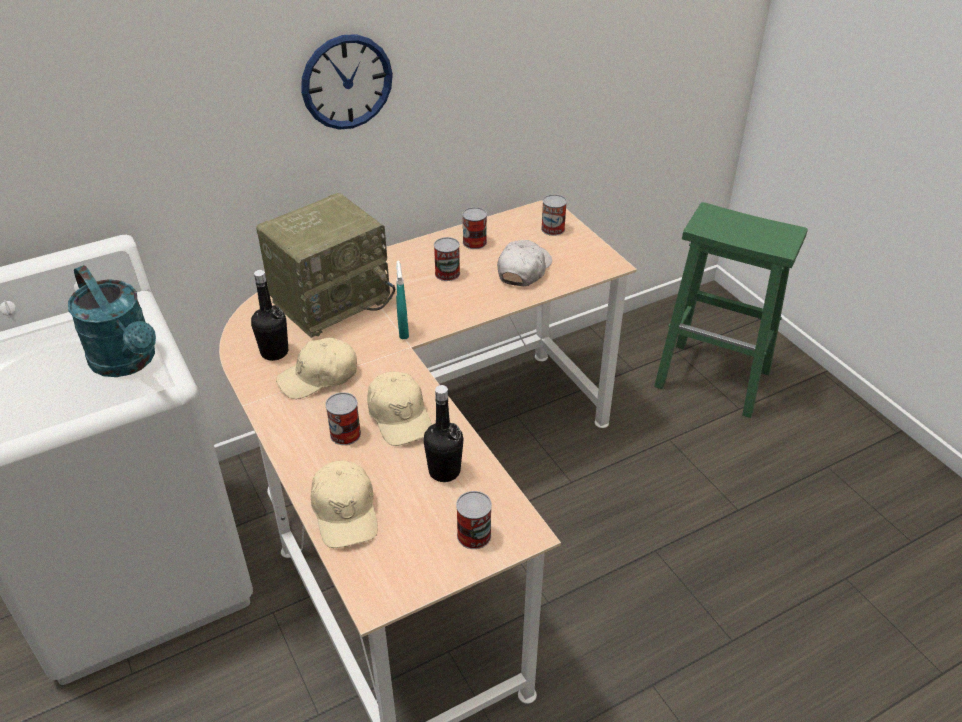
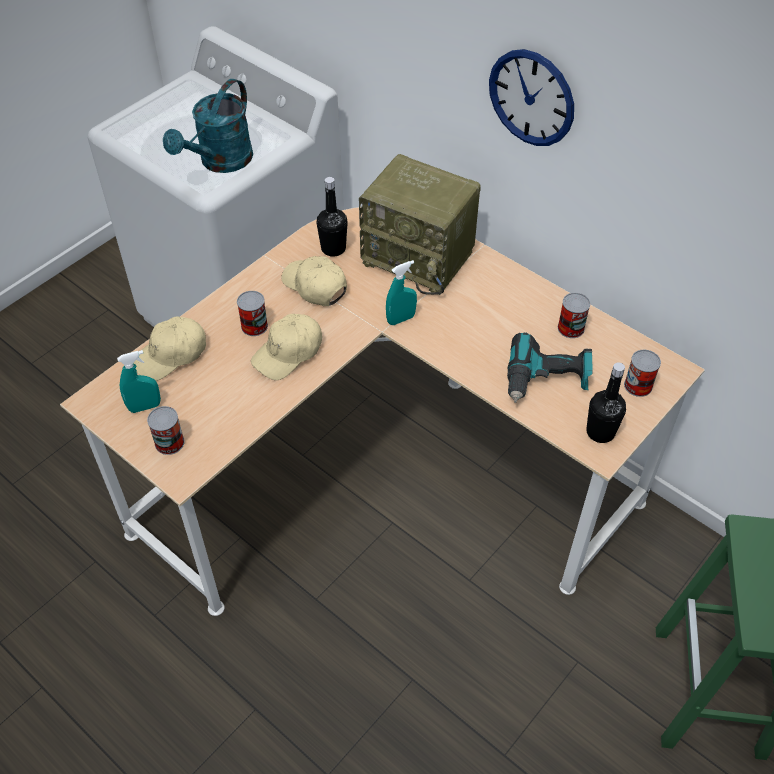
camera: 70 degrees right, 10 degrees up
black bottle [423,385,463,482] -> black bottle moved to [586,362,626,443]
can [434,237,460,281] -> none
white cap [497,240,552,286] -> power drill [507,332,593,403]
none -> turquoise spray bottle [117,350,161,413]

